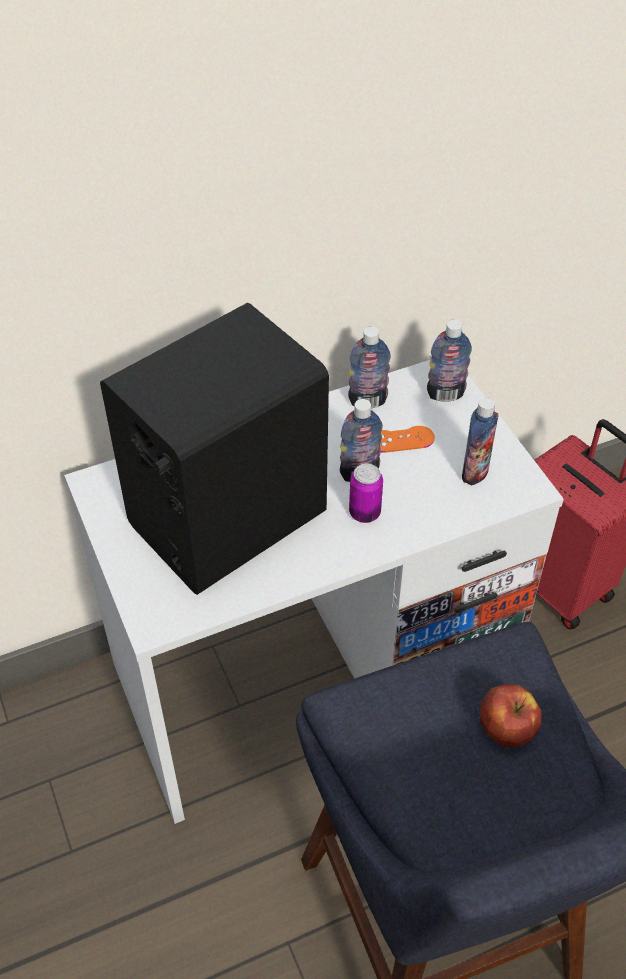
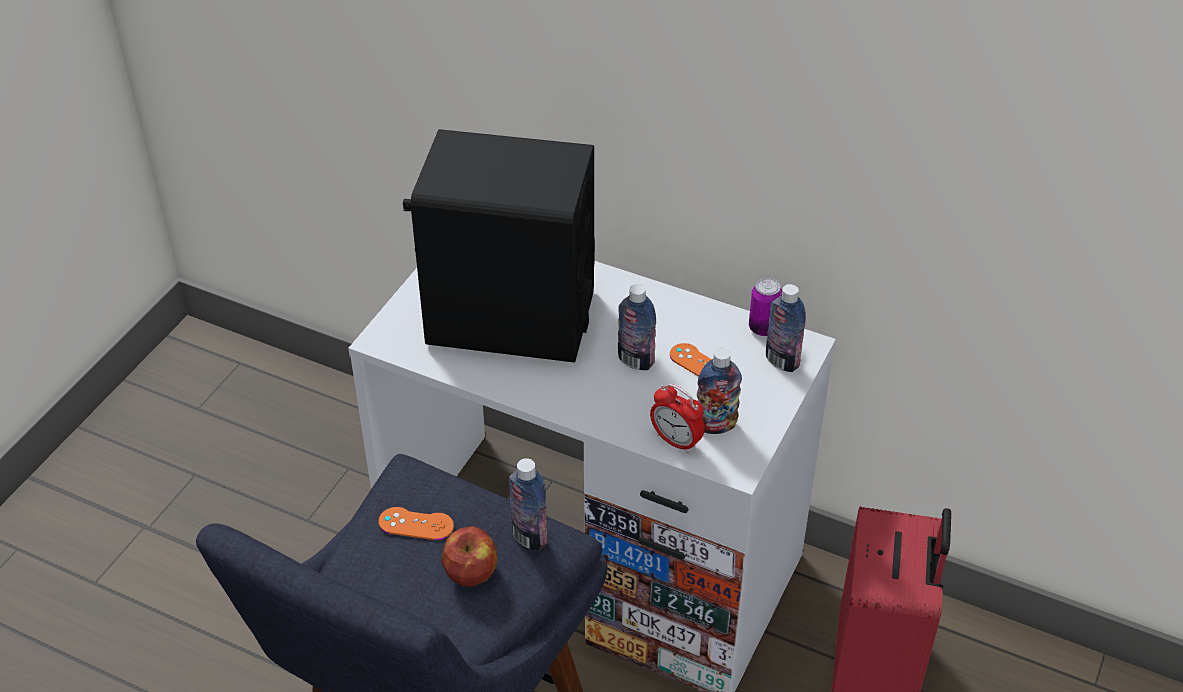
camera: 50 degrees right, 5 degrees down
bottle [348,327,391,408] -> bottle moved to [509,458,547,551]
can [349,463,383,523] -> can moved to [749,278,782,336]
none -> orange game controller [379,507,454,540]
none -> alarm clock [650,384,705,453]

